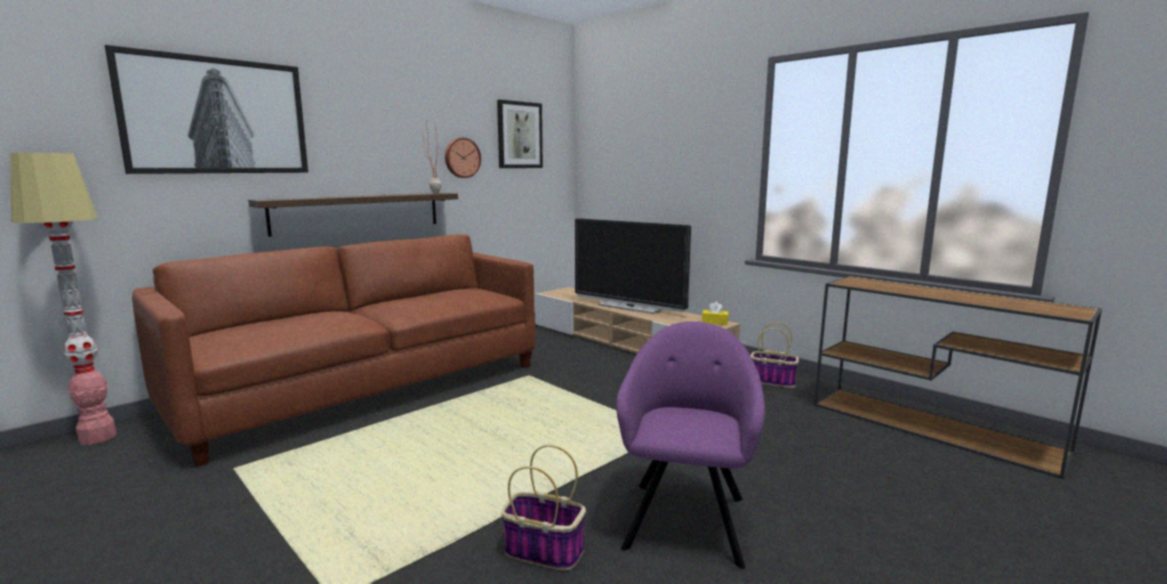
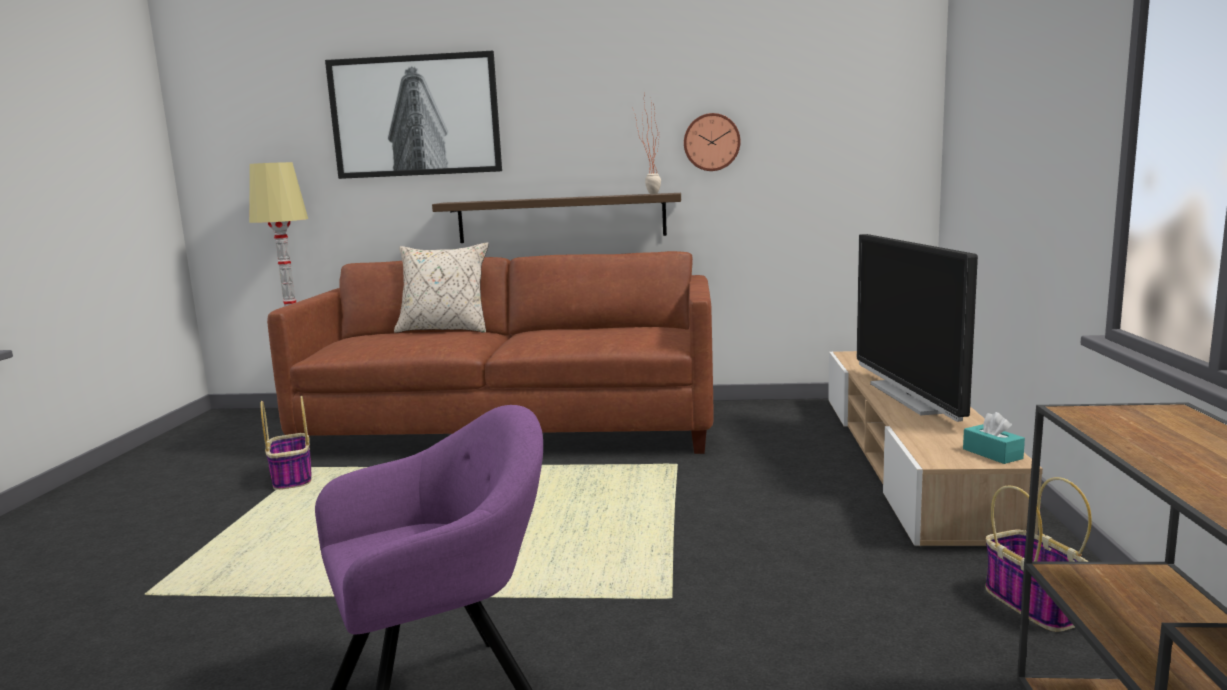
camera: 50 degrees right, 0 degrees up
picture [497,100,543,168] -> none
basket [501,445,586,571] -> basket moved to [260,396,312,490]
yellow tissue box [702,302,729,325] -> turquoise tissue box [963,412,1025,464]
none -> beige pillow [394,242,489,333]

